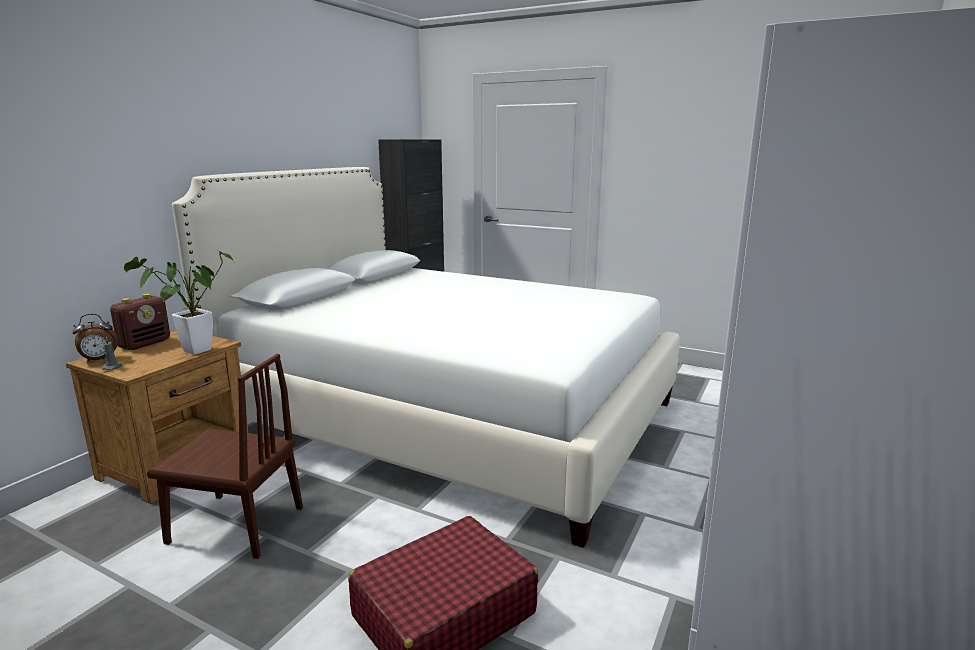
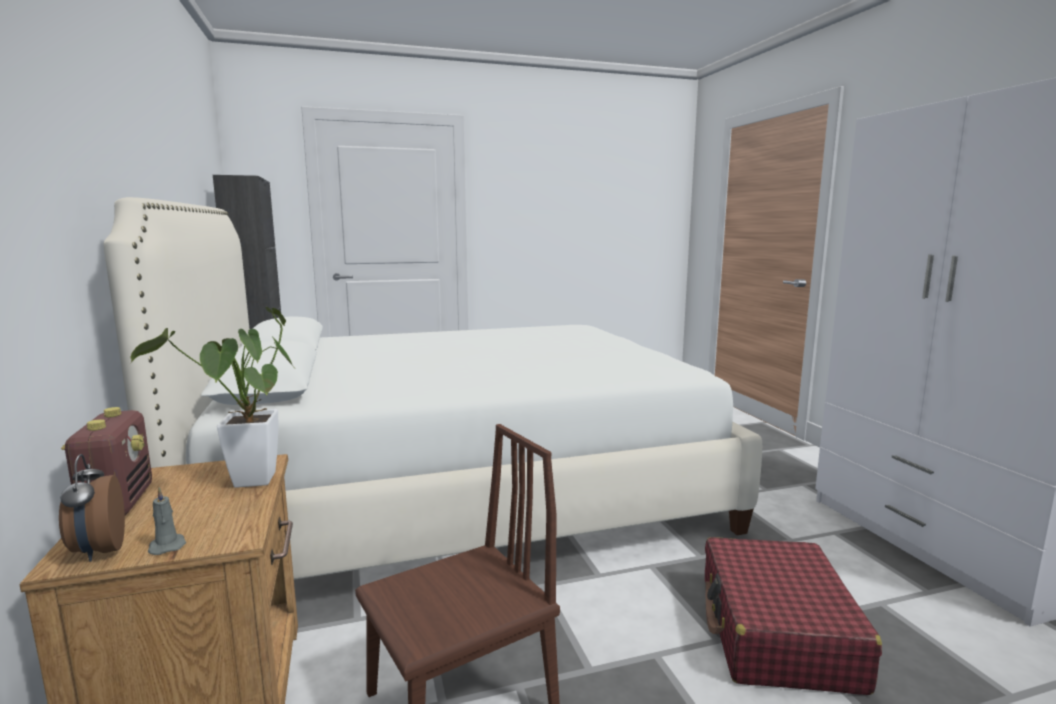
camera: 45 degrees left, 5 degrees down
alarm clock [73,314,118,363] -> alarm clock turned 135 degrees clockwise [59,454,125,562]

